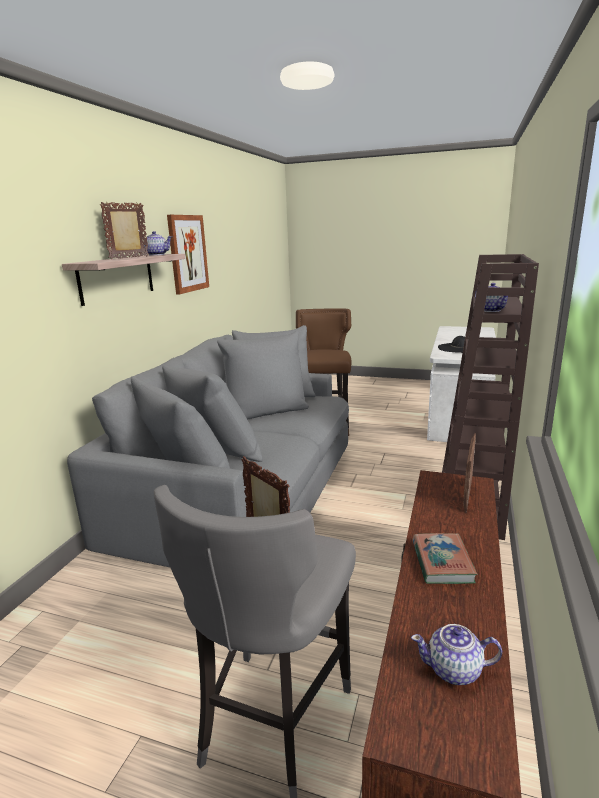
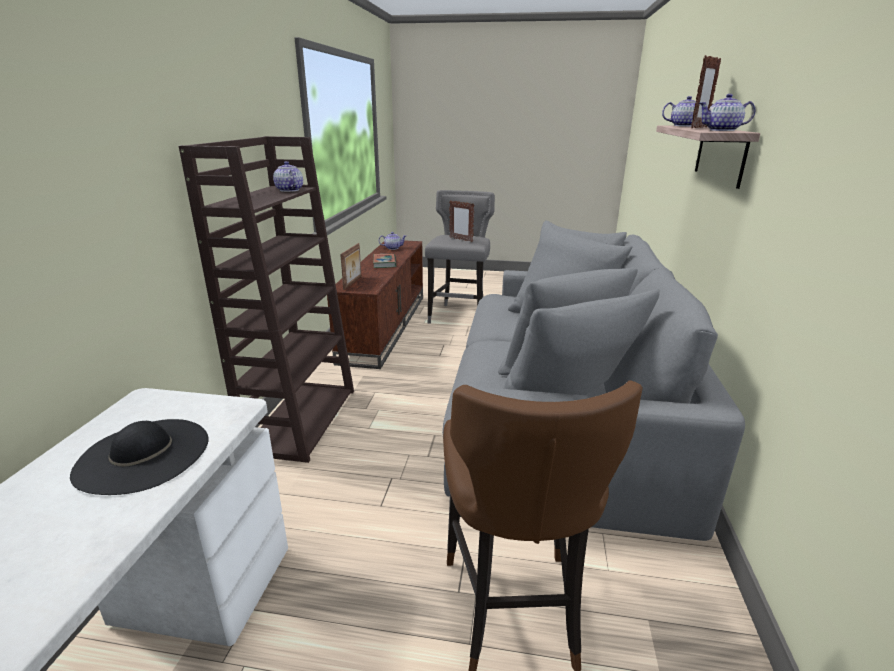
camera: 170 degrees right, 5 degrees up
picture [167,215,209,294] -> none
none -> teapot [662,96,713,127]

